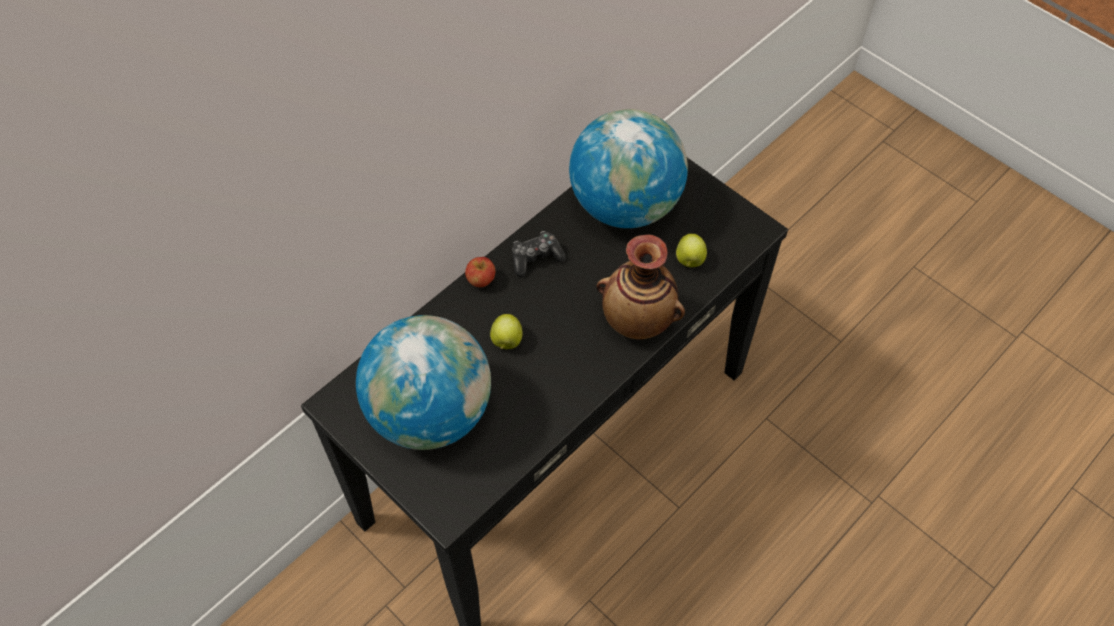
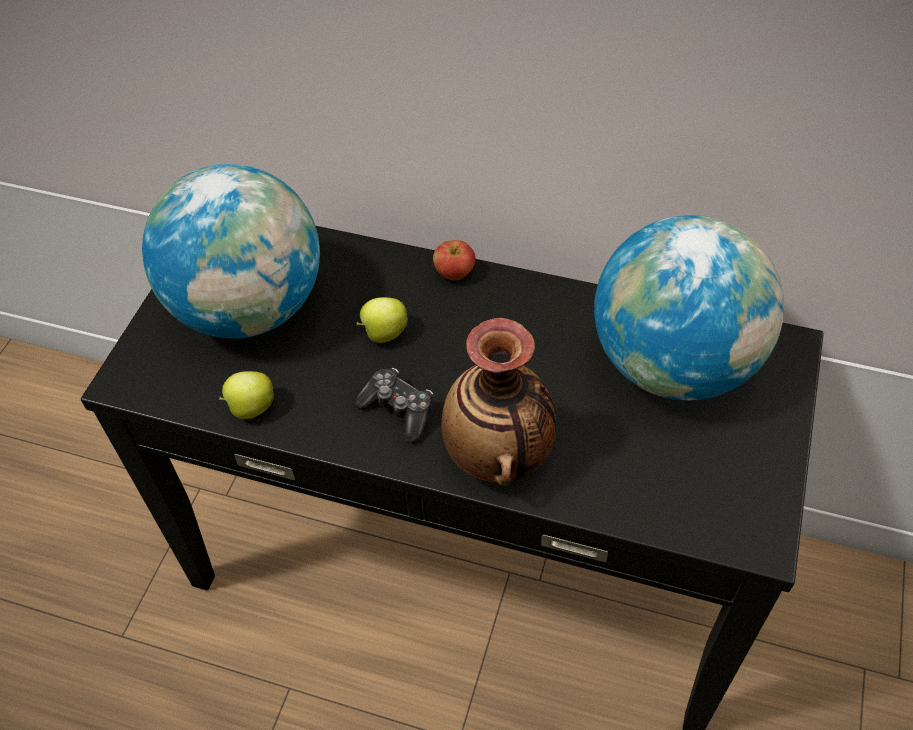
camera: 65 degrees right, 5 degrees down
game controller [512,231,566,277] -> game controller moved to [354,368,433,443]
apple [676,234,707,267] -> apple moved to [219,371,274,419]

